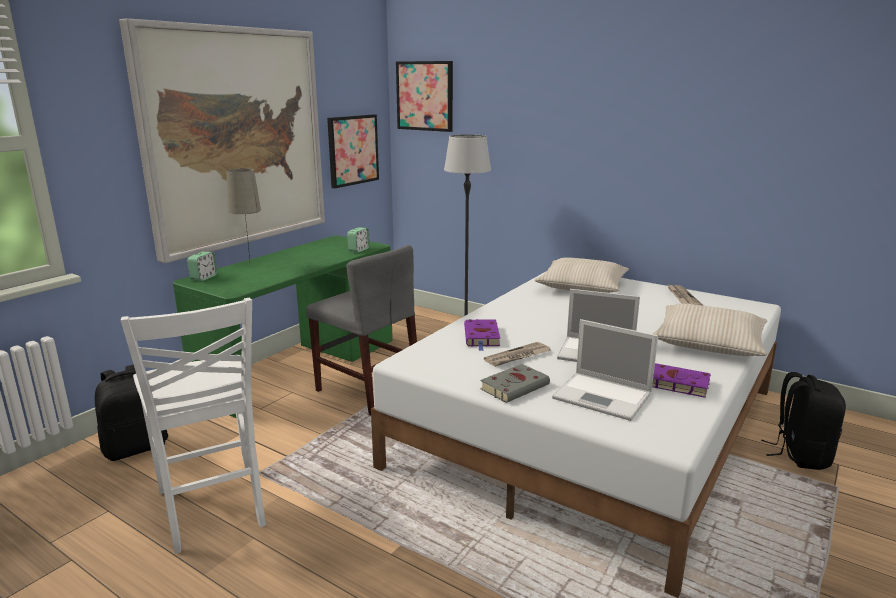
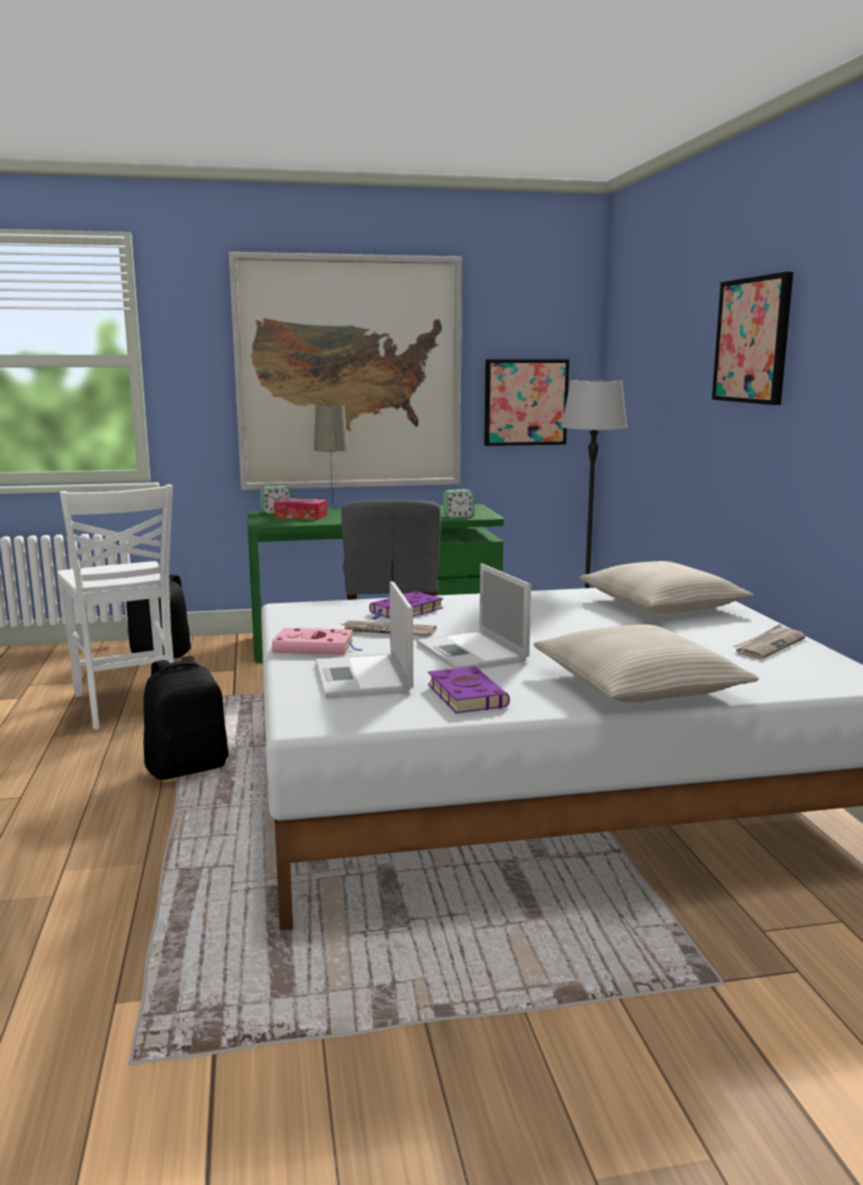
camera: 45 degrees right, 5 degrees down
white chair [121,298,266,553] -> white chair turned 45 degrees counterclockwise [57,484,174,730]
picture [396,61,453,132] -> picture moved to [712,272,793,405]
grey book [480,364,550,403] -> pink book [272,628,363,655]
black backpack [761,372,846,470] -> black backpack moved to [143,656,229,780]
none -> tissue box [274,498,327,520]

